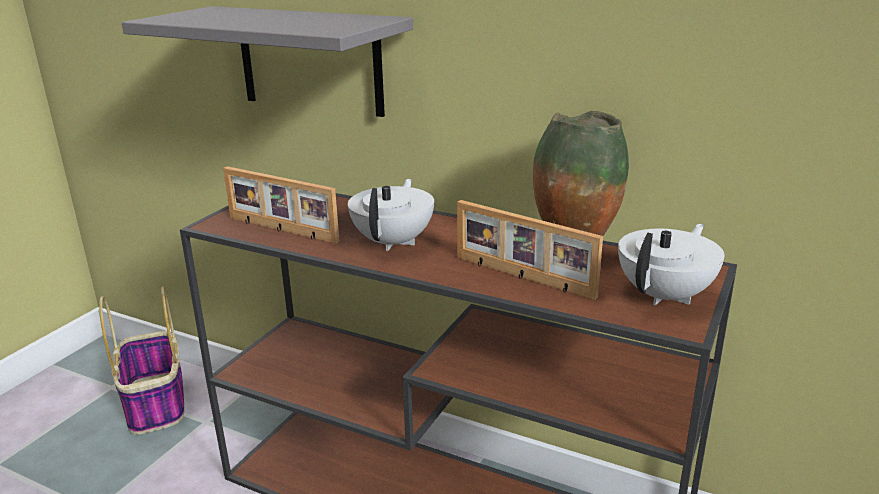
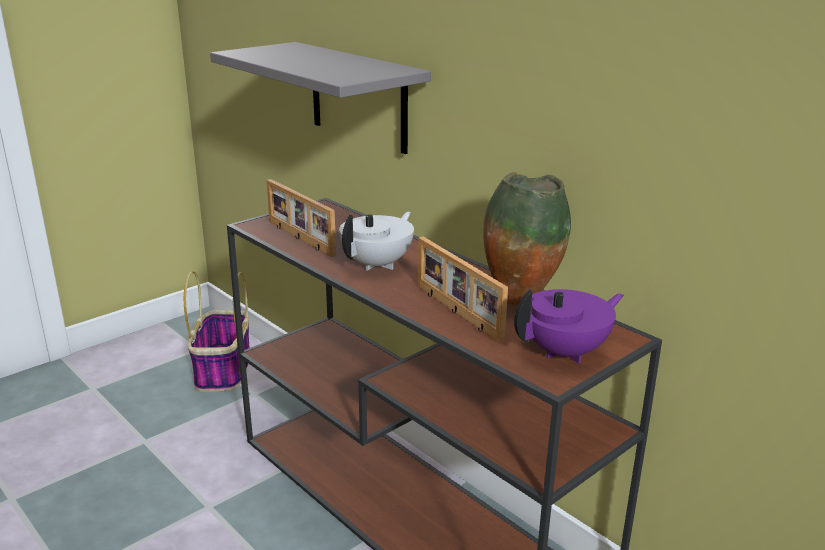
camera: 20 degrees right, 0 degrees up
white teapot [618,224,725,306] -> purple teapot [514,289,624,364]

